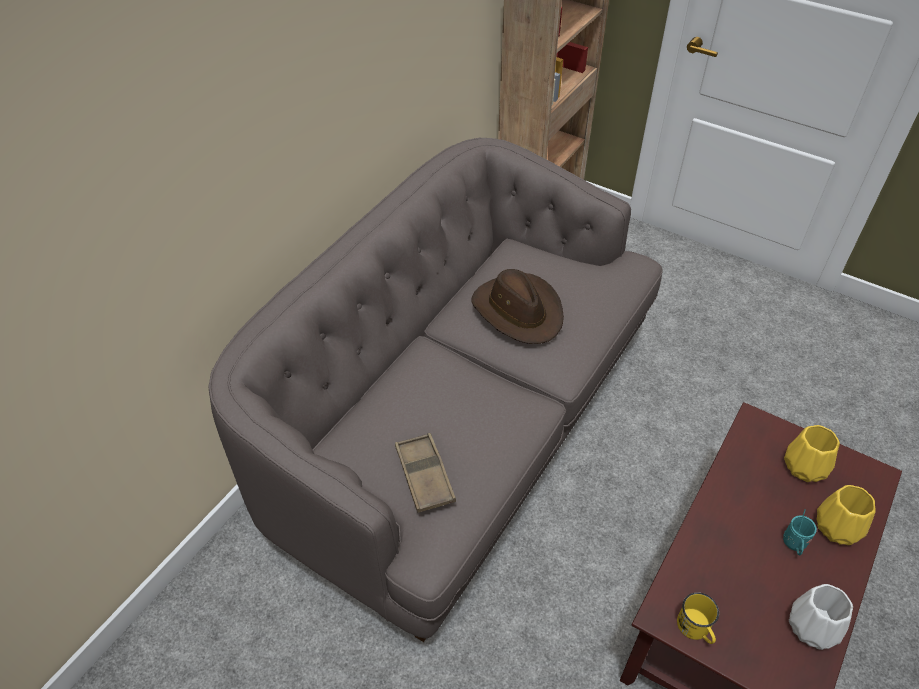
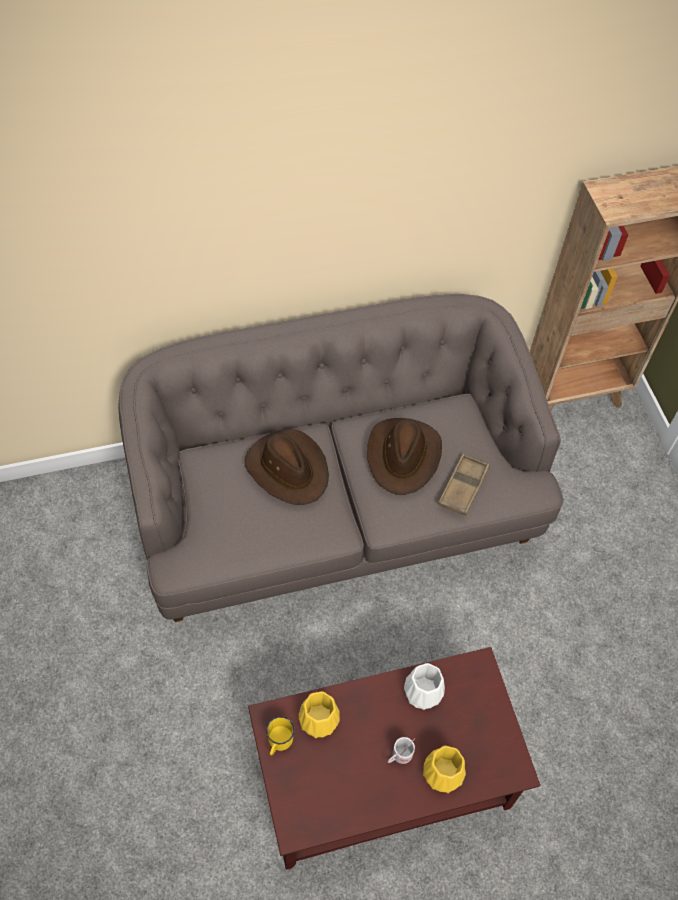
camera: 40 degrees right, 10 degrees up
brown tray [395,433,456,513] -> brown tray moved to [438,454,490,516]
turquoise mug [783,509,817,556] -> white mug [388,737,415,764]
yellow vase [784,425,840,482] -> yellow vase moved to [299,691,340,738]
white vase [789,584,853,650] -> white vase moved to [404,663,445,710]
none -> brown hat [245,429,329,505]

